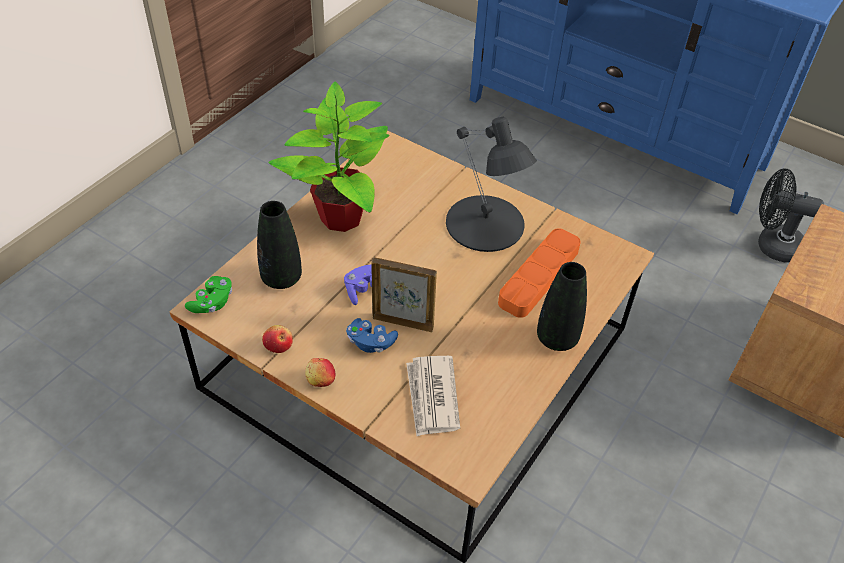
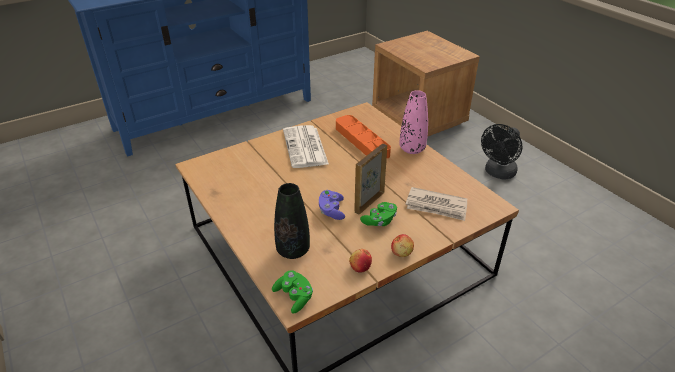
camera: 65 degrees left, 10 degrees down
potted plant [269,82,390,232] -> none
blue game controller [346,318,398,353] -> green game controller [360,202,397,226]
black table lamp [446,117,536,252] -> newspaper [283,125,329,168]
black vase [537,262,587,351] -> pink vase [399,90,428,154]
black fan [758,169,824,263] -> black fan moved to [481,124,522,179]

